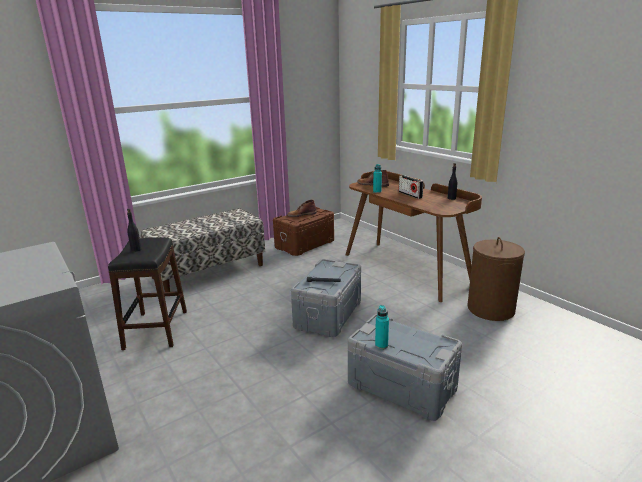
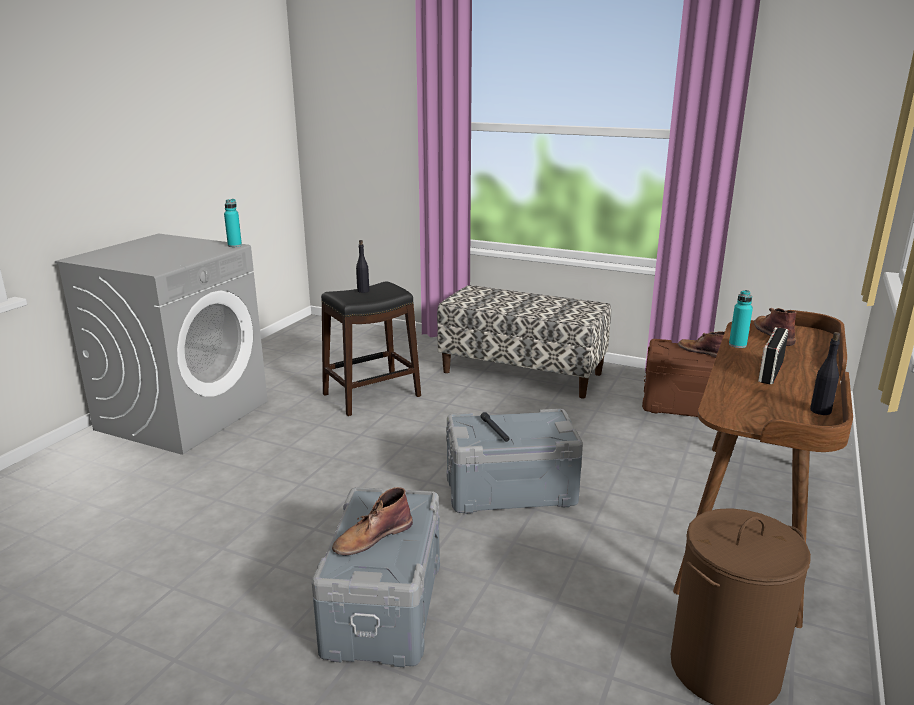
camera: 60 degrees right, 0 degrees up
turquoise bottle [375,305,389,349] -> turquoise bottle moved to [224,199,242,247]
none -> brown boot [332,487,413,556]

